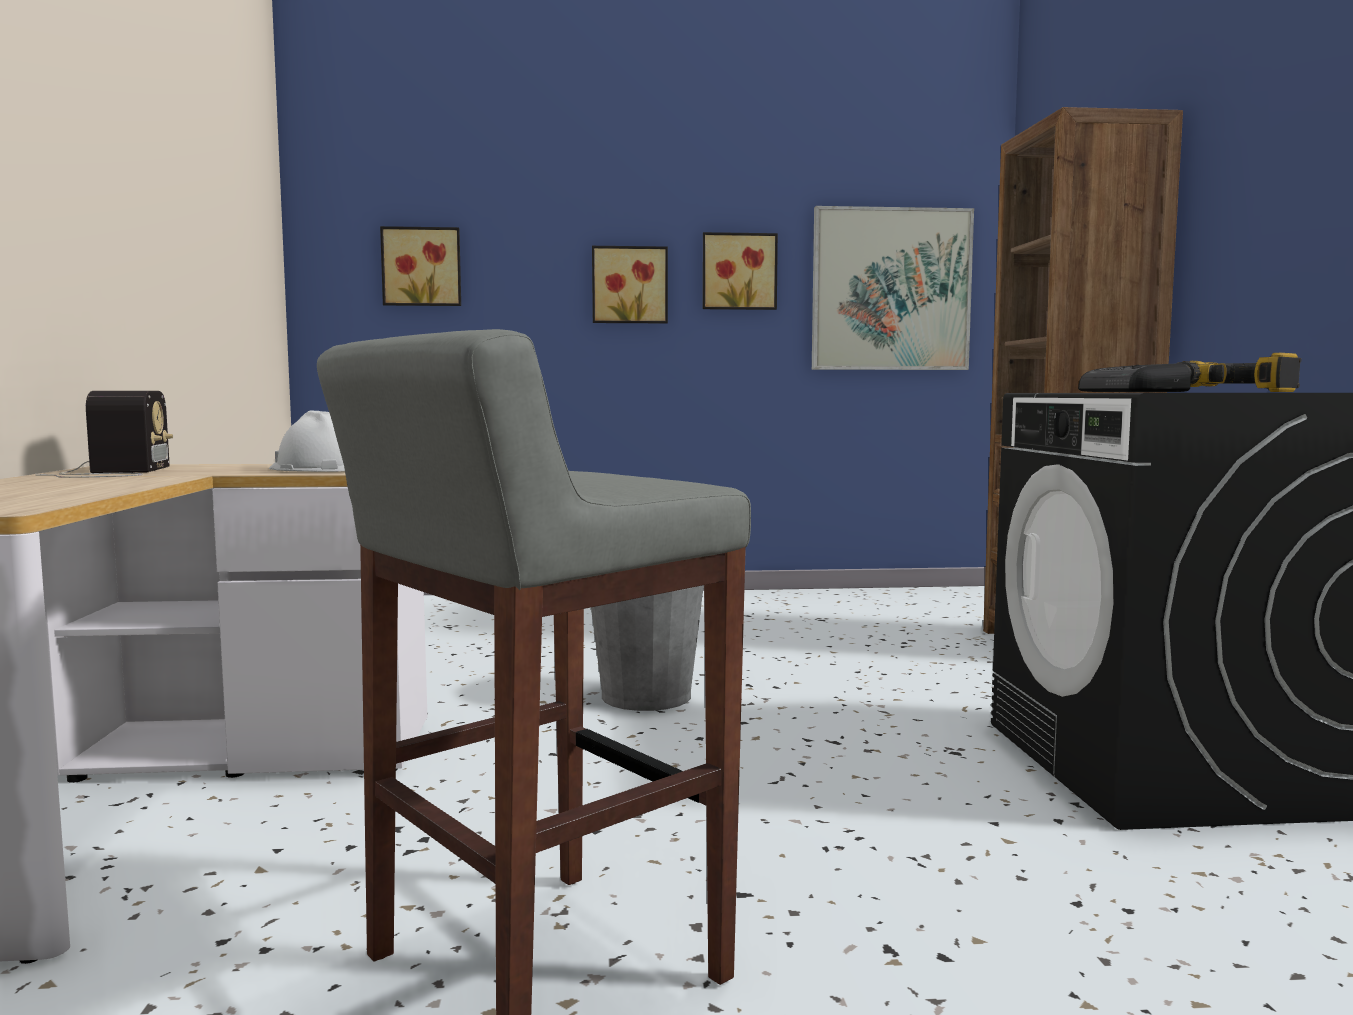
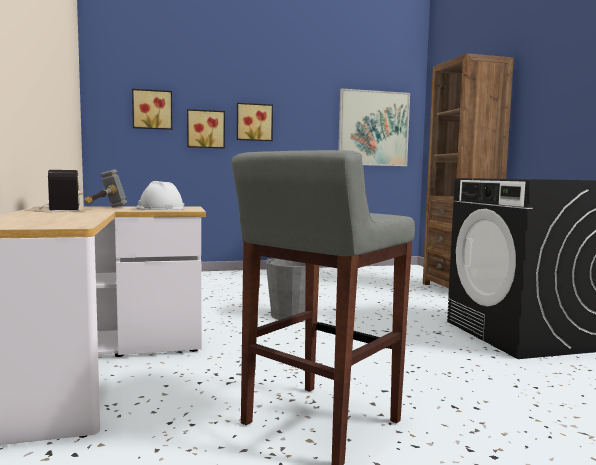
camera: 10 degrees left, 0 degrees up
picture [702,232,778,310] -> picture moved to [187,109,225,148]
radio [1078,363,1191,392] -> none
power drill [1178,353,1302,392] -> none
none -> hammer [84,169,127,208]

